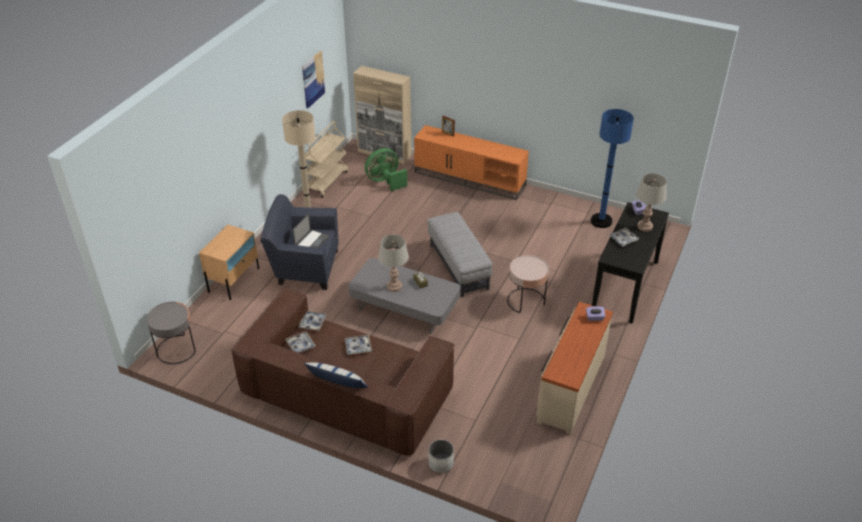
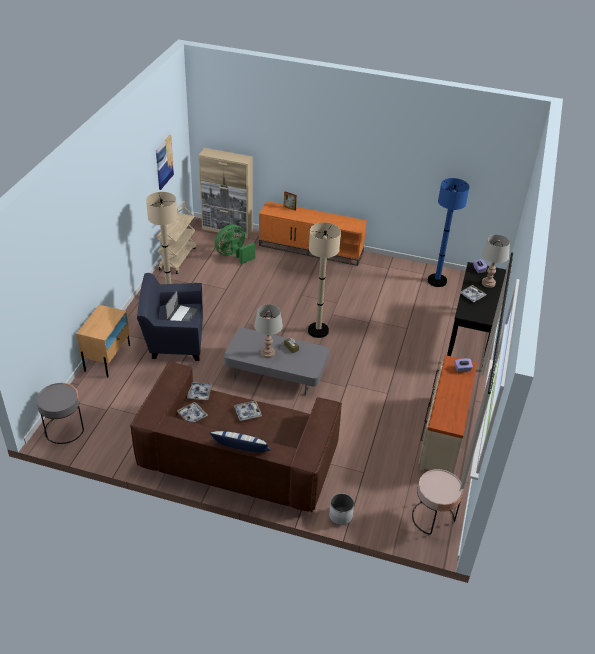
camera: 10 degrees left, 0 degrees up
grey ottoman [428,212,493,297] -> beige floor lamp [308,222,341,338]
pink side table [507,255,549,313] -> pink side table moved to [412,469,463,535]

